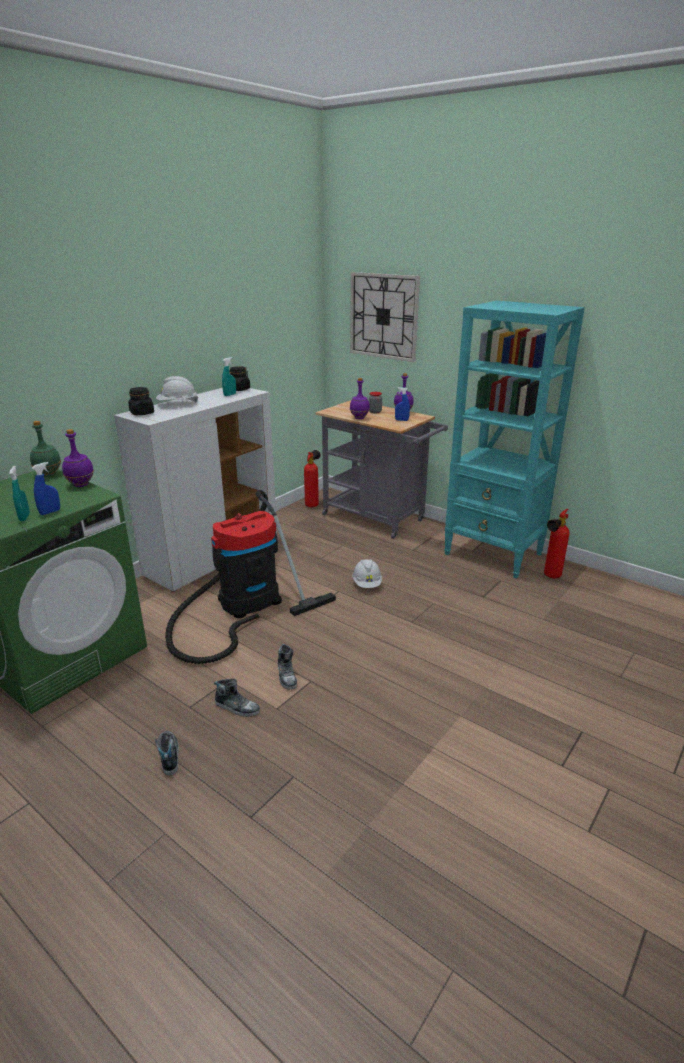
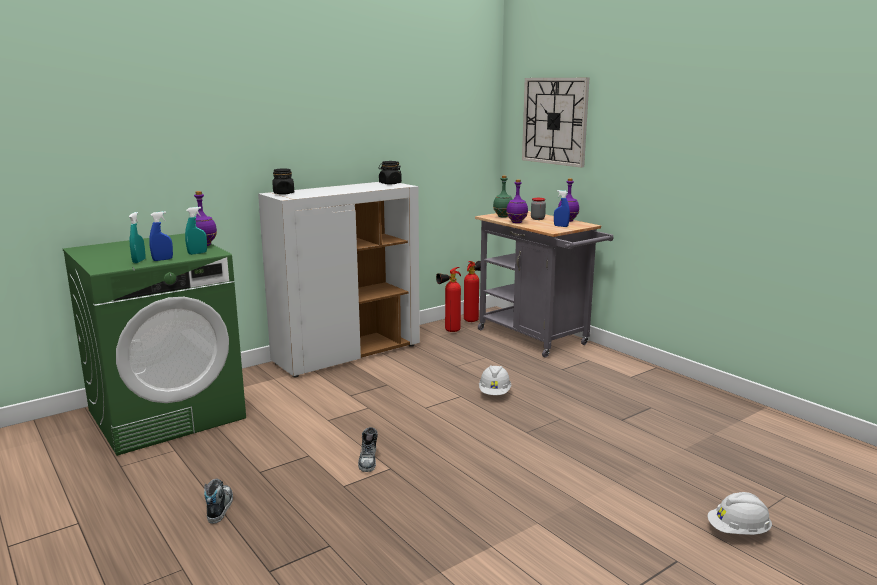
camera: 15 degrees right, 10 degrees down
green bottle [30,421,61,477] -> green bottle moved to [493,175,513,218]
white hard hat [156,376,198,402] -> white hard hat moved to [708,492,772,535]
vacuum cleaner [165,490,336,664] -> none
shoe [214,678,260,717] -> none
turquoise spray bottle [222,357,236,396] -> turquoise spray bottle moved to [185,207,207,255]
turquoise bookcase [444,301,585,579] -> none
fire extinguisher [544,509,569,579] -> fire extinguisher moved to [436,267,461,332]

